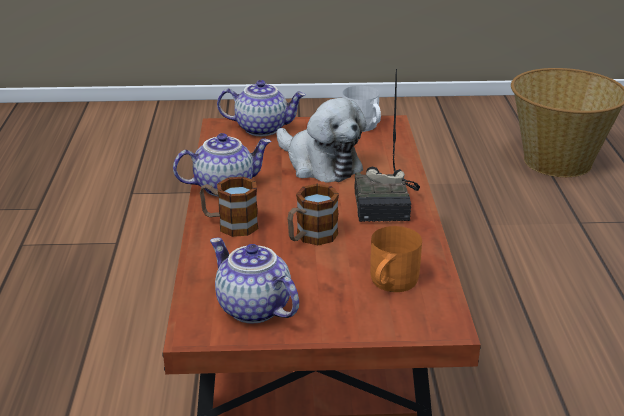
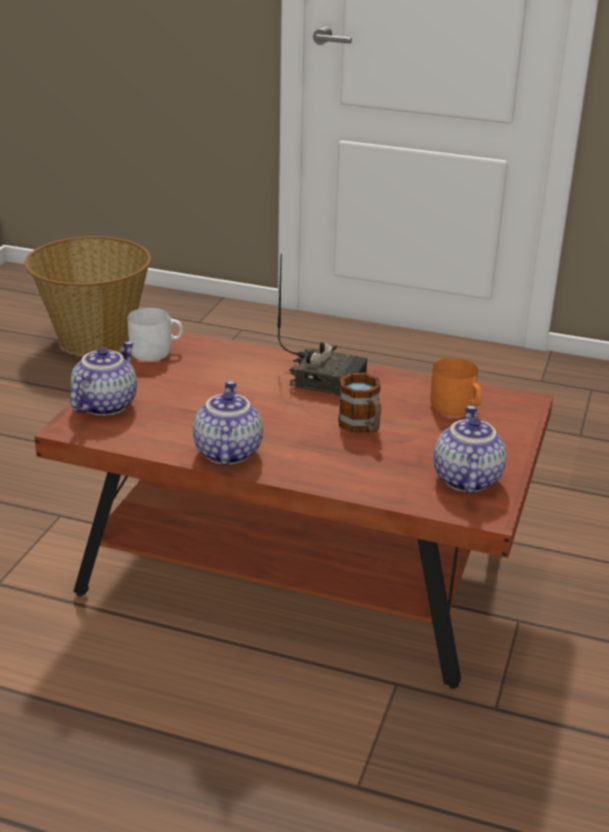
camera: 70 degrees left, 0 degrees up
mug [200,177,259,237] -> none
teapot [210,238,299,323] -> teapot turned 120 degrees clockwise [434,406,507,493]
plush toy [276,98,367,183] -> none

